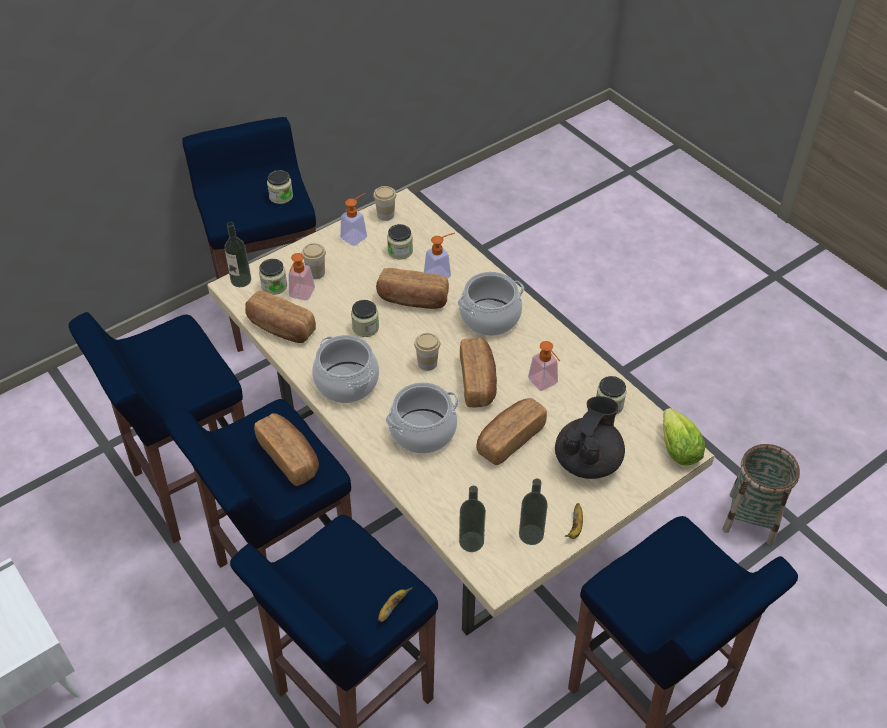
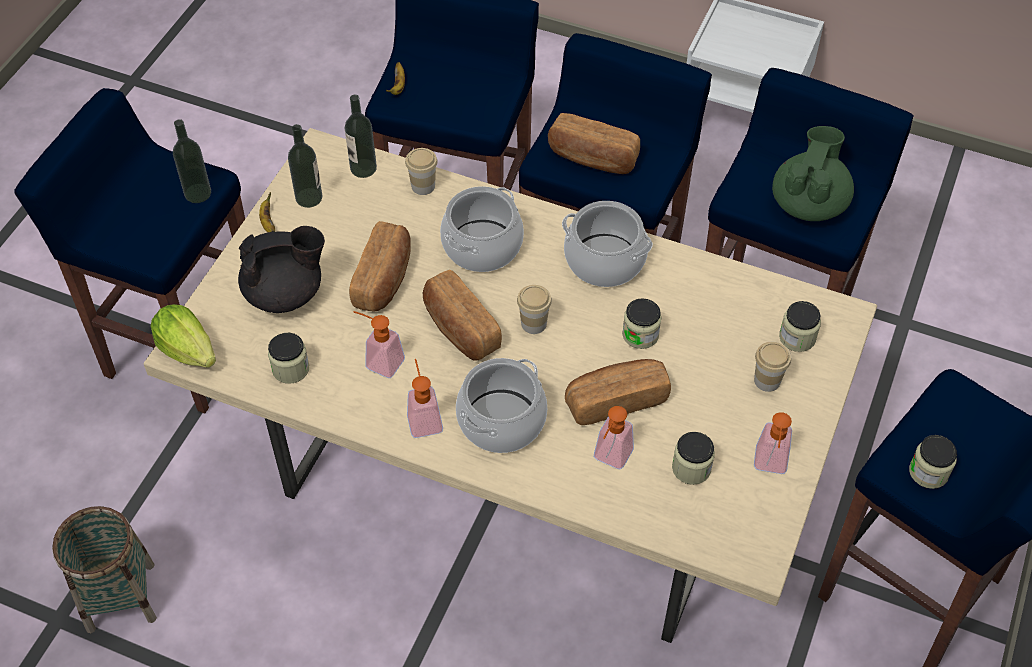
camera: 150 degrees right, 5 degrees up
bottle [224,222,251,287] -> bottle moved to [173,119,211,203]
bread [245,291,316,343] -> none
soap dispenser [288,253,315,301] -> soap dispenser moved to [407,359,443,438]
cup [373,186,396,221] -> cup moved to [405,148,438,195]
black teapot [555,396,625,479] -> black teapot turned 105 degrees counterclockwise [238,226,325,313]
none -> green teapot [772,126,854,221]

